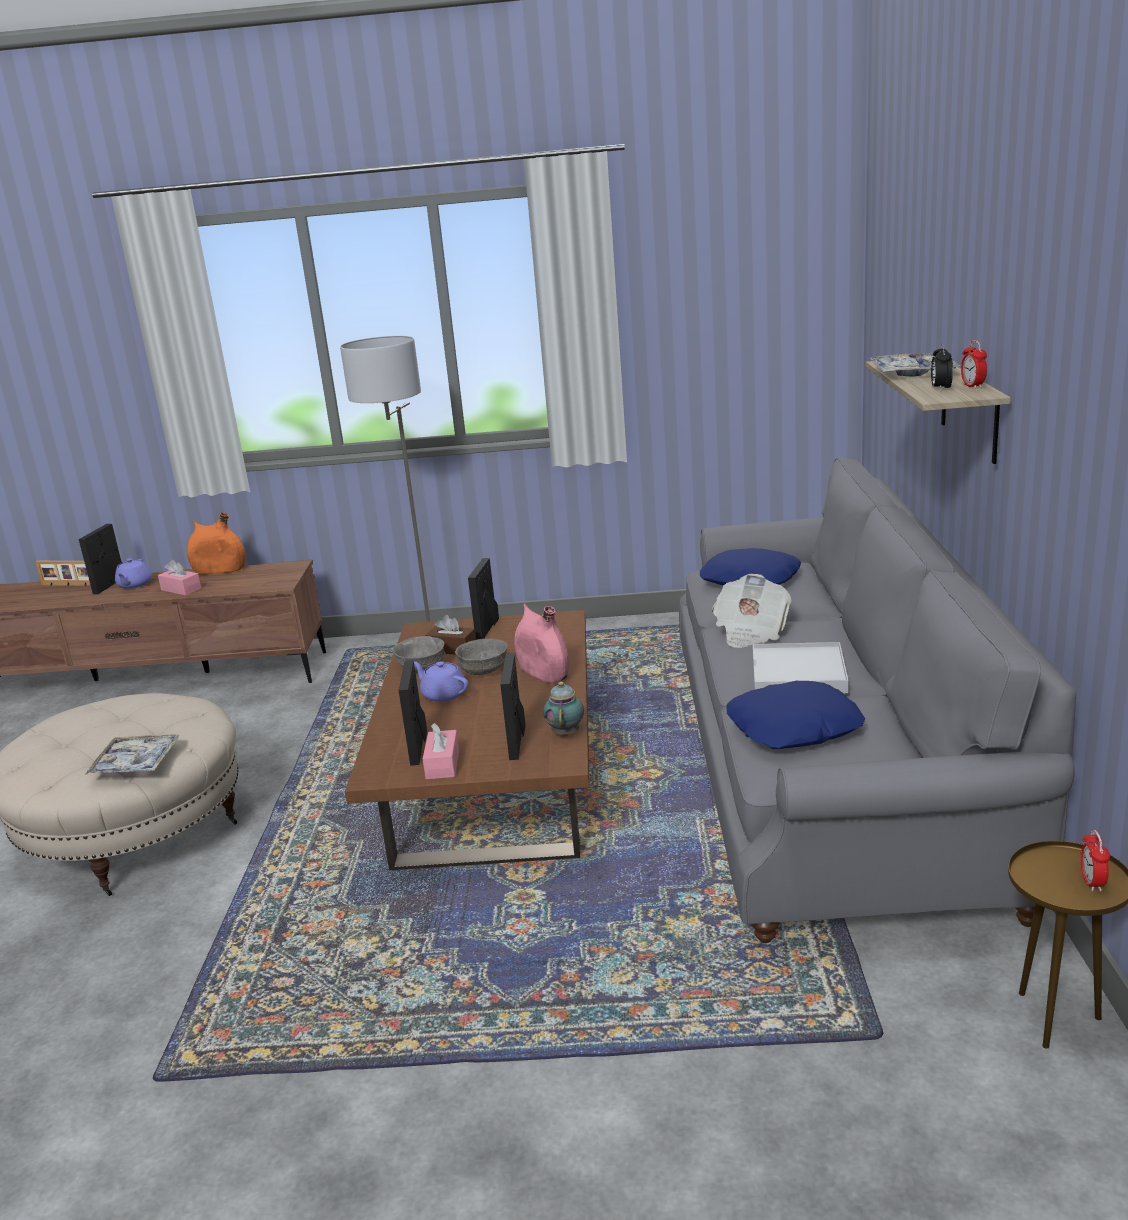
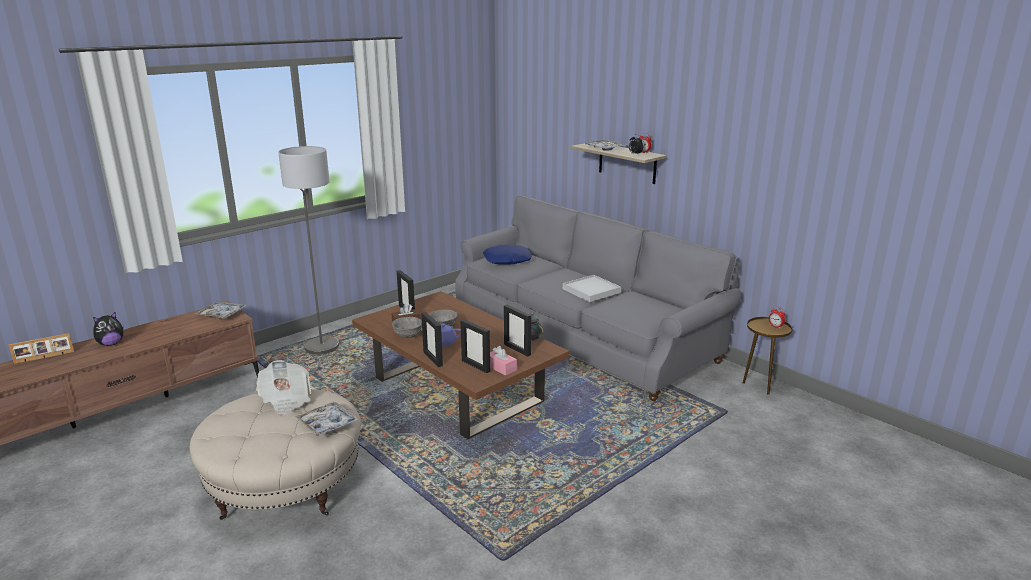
camera: 45 degrees left, 0 degrees up
picture frame [79,524,123,594] -> picture frame moved to [421,312,443,367]
purple teapot [115,558,152,589] -> plush toy [93,312,124,346]
pink tissue box [158,560,201,596] -> none
orange vase [187,512,245,575] -> none
pink vase [514,604,569,683] -> none
newspaper [712,574,792,648] -> newspaper moved to [256,360,311,415]
blue pillow [727,681,865,749] -> none
none -> tray [195,302,247,319]

